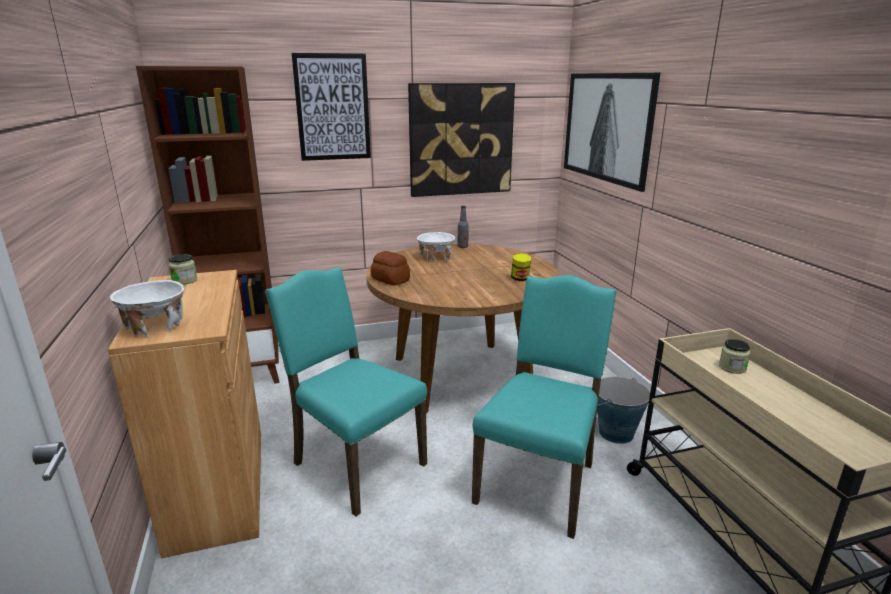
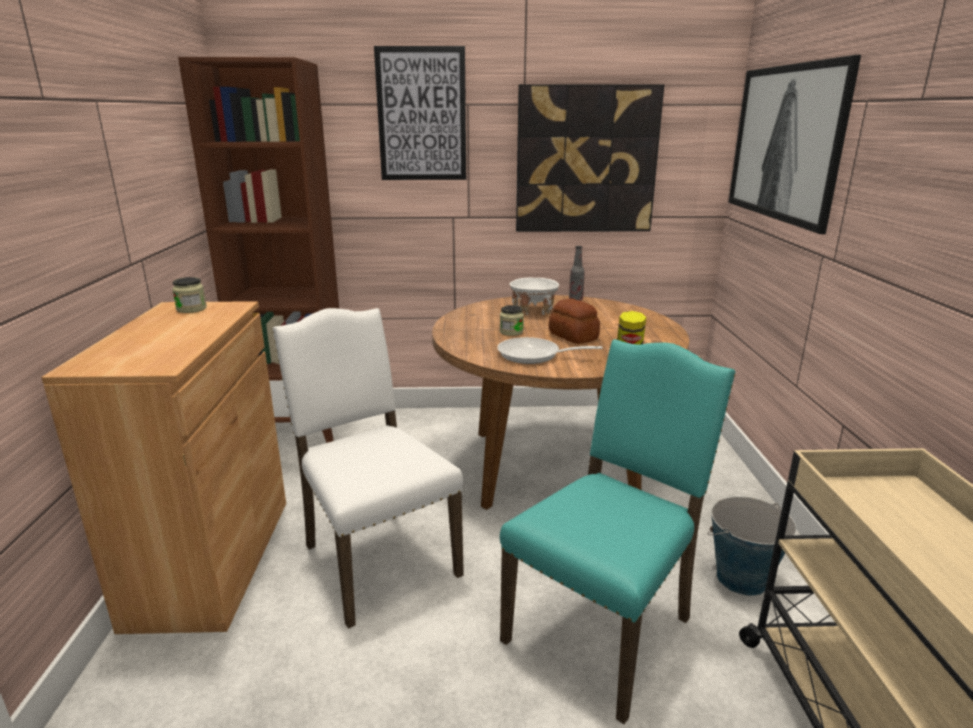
camera: 15 degrees right, 0 degrees up
white bowl [110,280,184,337] -> none
turquoise chair [265,267,427,516] -> white chair [272,308,464,629]
bread [371,251,410,285] -> bread moved to [549,298,600,344]
jar [719,339,751,374] -> jar moved to [500,305,524,336]
none -> frying pan [497,337,602,364]

